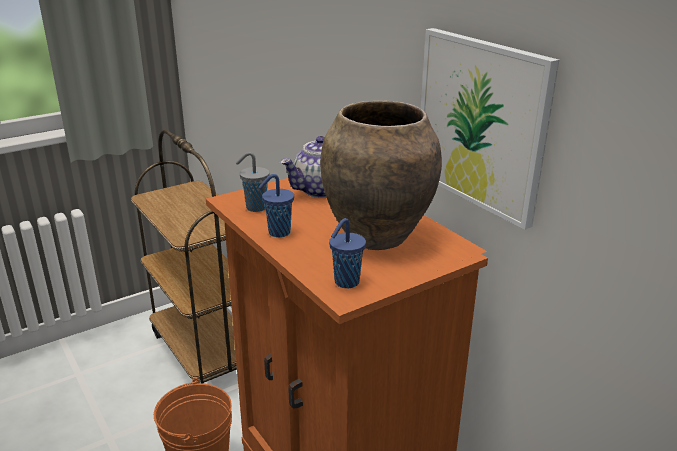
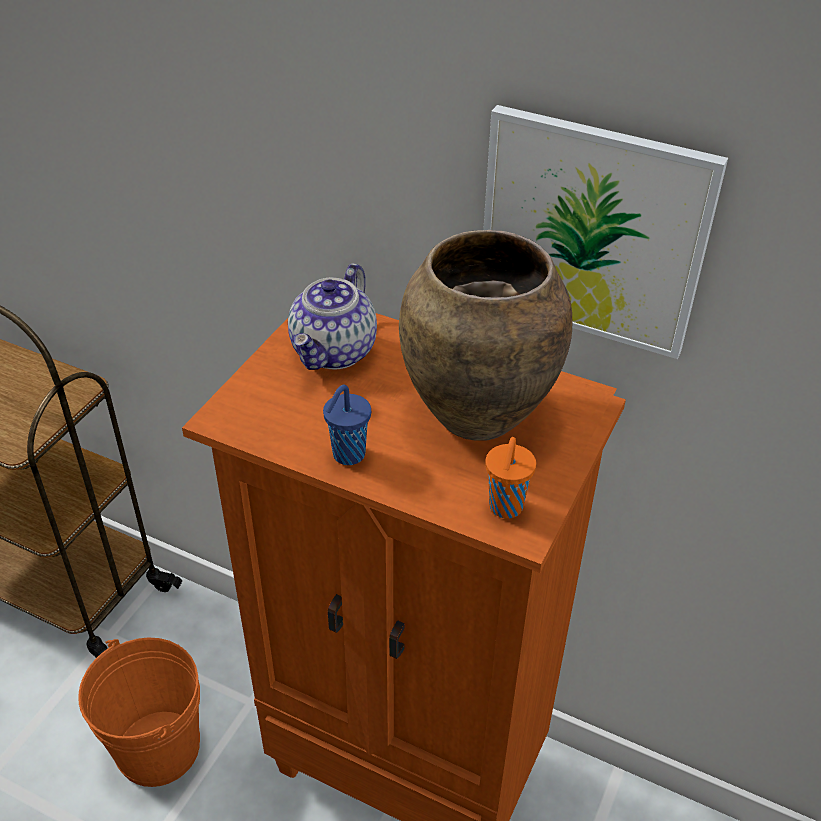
camera: 30 degrees left, 15 degrees up
grey cup [236,152,270,212] -> none
blue cup [329,218,366,288] -> orange cup [485,437,536,519]

